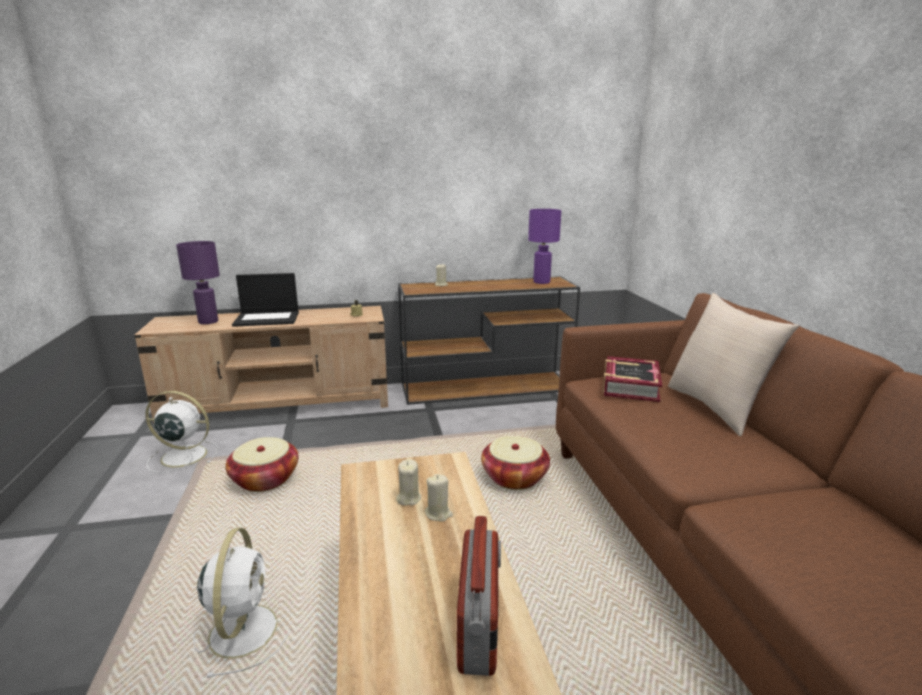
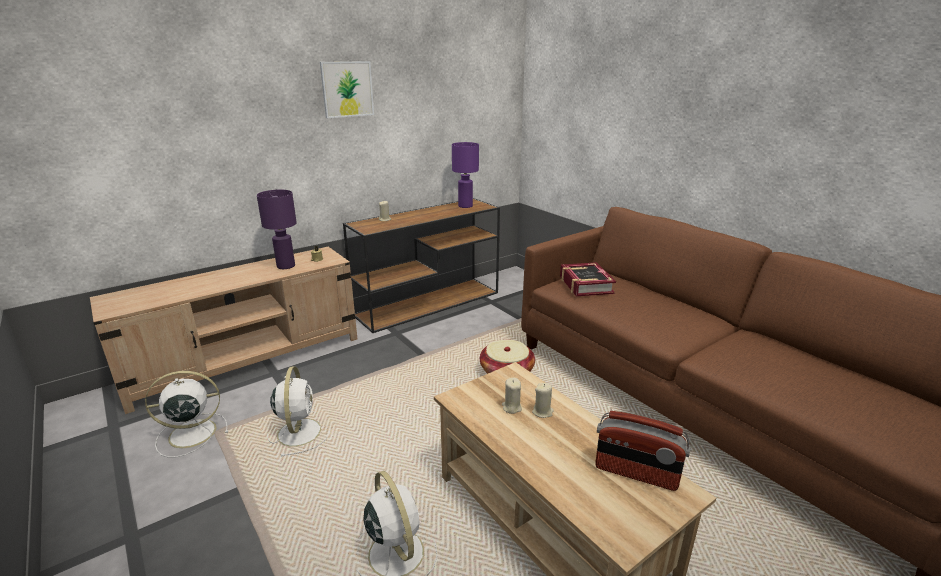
camera: 25 degrees left, 5 degrees up
purple table lamp [176,241,220,324] -> purple table lamp moved to [257,190,297,269]
basket [225,437,298,492] -> white fan [267,366,330,456]
laptop [232,273,299,327] -> none
radio [457,516,501,676] -> radio turned 135 degrees clockwise [595,411,690,491]
beige pillow [668,293,799,436] -> none
none -> picture [320,61,374,118]

